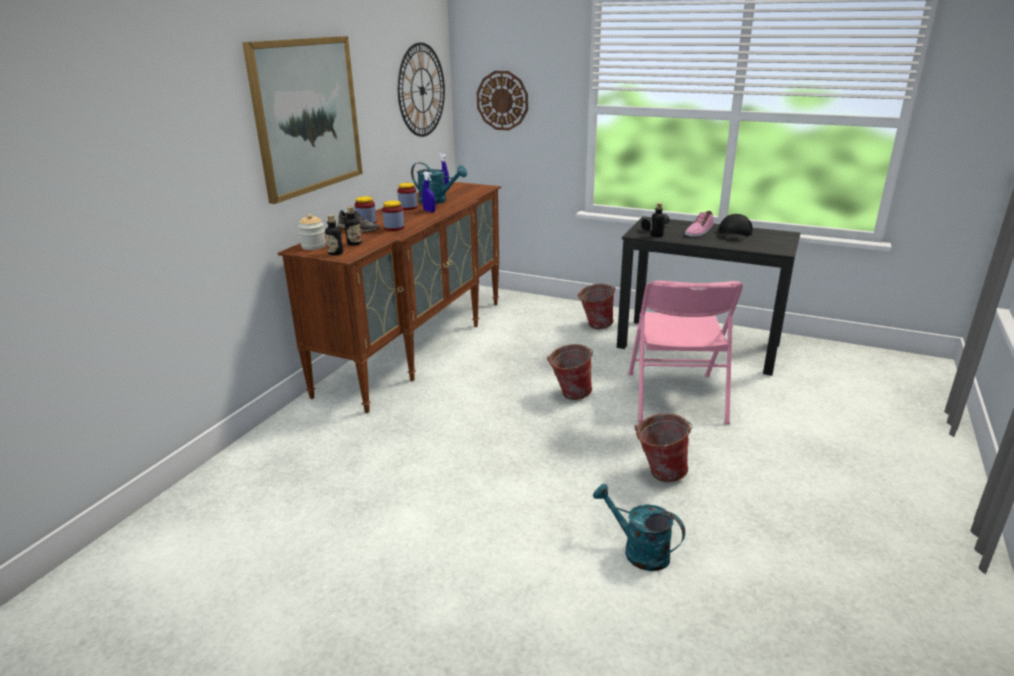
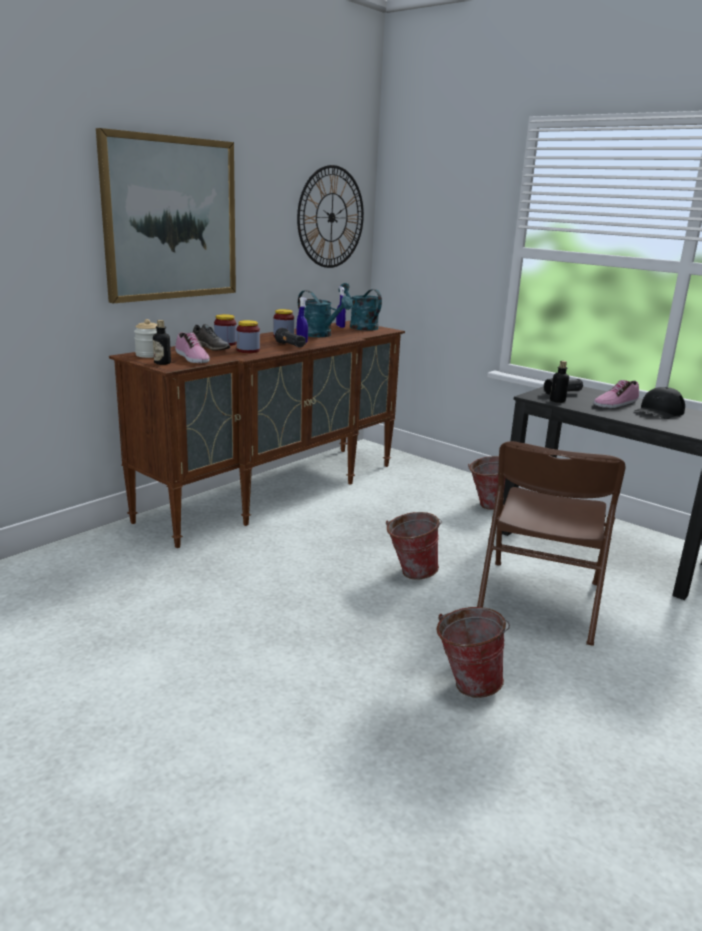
camera: 15 degrees right, 5 degrees down
bottle [345,207,362,246] -> shoe [175,332,210,363]
wall clock [477,71,528,130] -> none
turquoise watering can [593,484,685,571] -> turquoise watering can moved to [339,283,382,331]
pink chair [628,281,743,424] -> brown chair [477,441,625,646]
none -> black flashlight [275,328,306,348]

